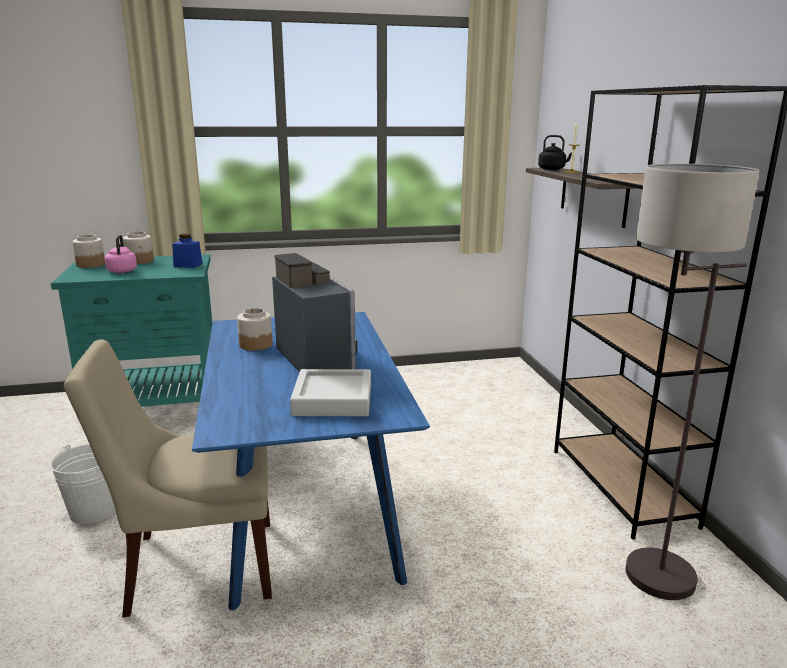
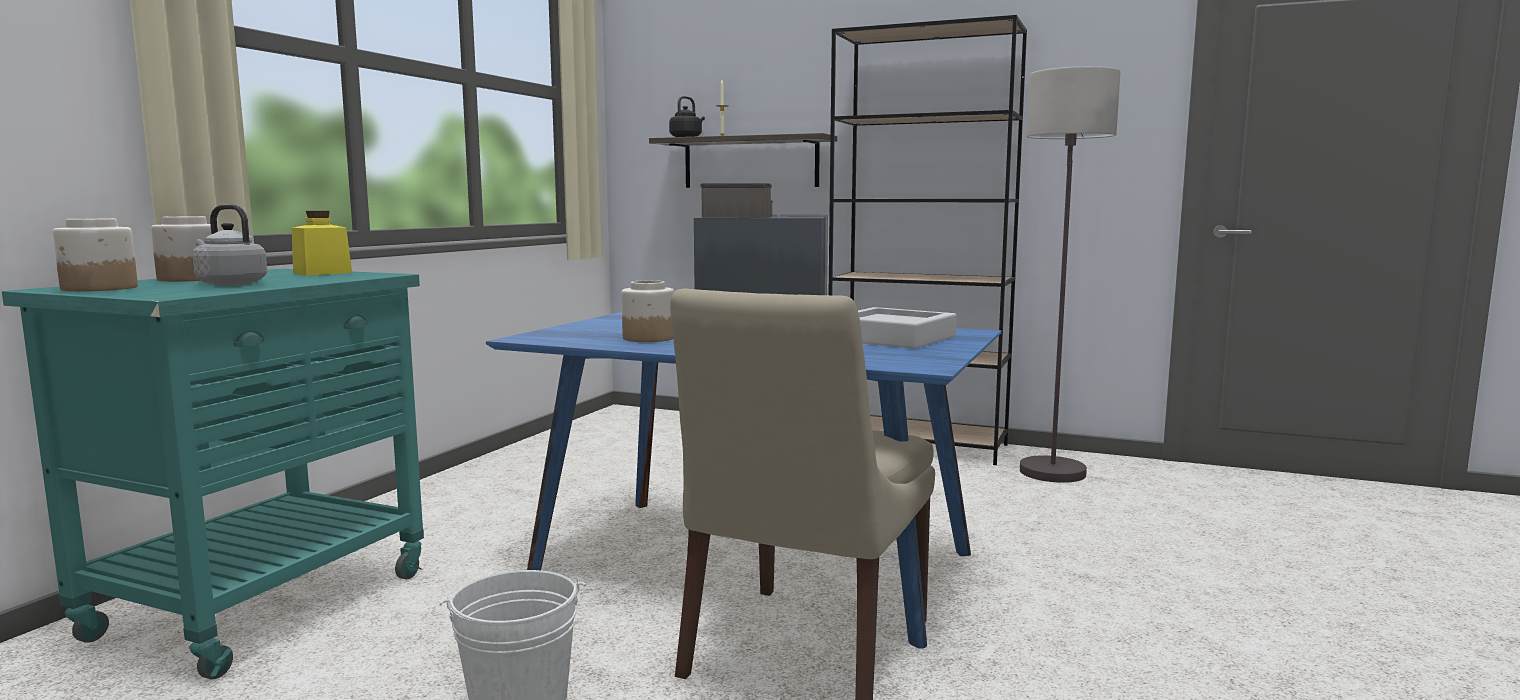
camera: 55 degrees left, 10 degrees down
pink kettle [104,235,137,273] -> grey kettle [192,204,267,286]
blue jar [172,233,203,268] -> yellow jar [292,211,352,276]

